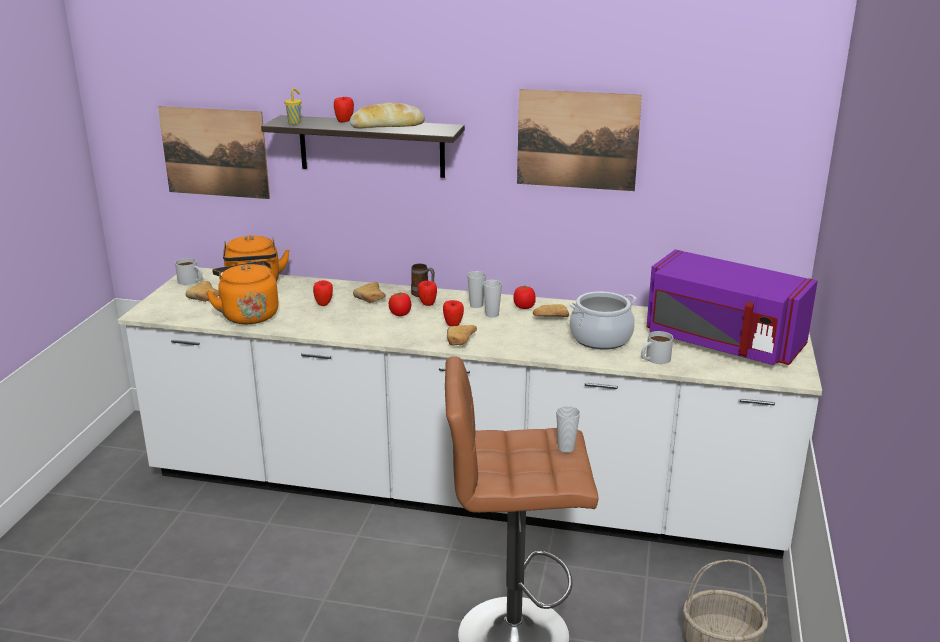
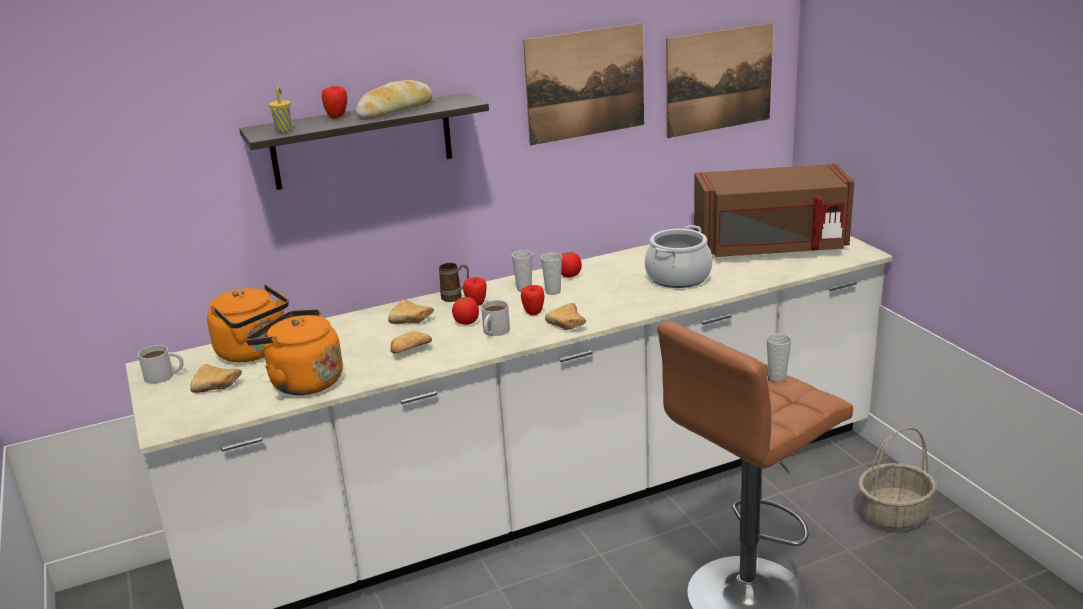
camera: 35 degrees left, 0 degrees up
picture [158,106,270,199] -> picture moved to [666,23,773,138]
apple [313,280,333,306] -> none
bread [533,304,569,317] -> bread moved to [390,331,432,354]
white mug [641,331,673,364] -> white mug moved to [481,300,510,336]
purple microwave [646,249,818,365] -> brown microwave [694,164,854,257]

